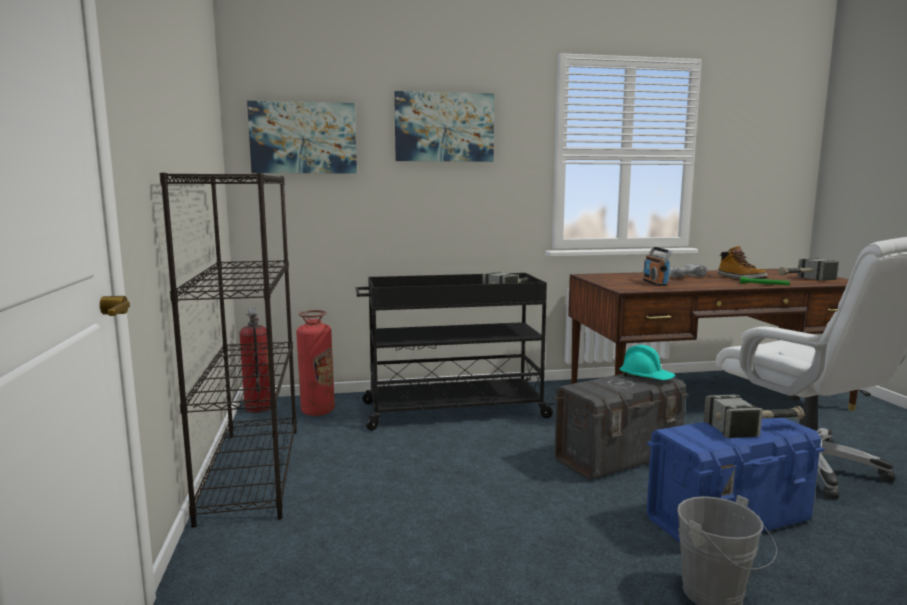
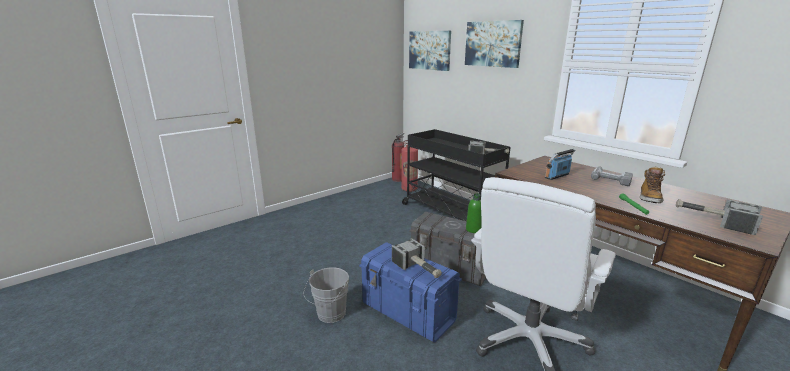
camera: 60 degrees right, 10 degrees up
black bookcase [159,173,297,528] -> none
turquoise hard hat [620,345,676,380] -> green bottle [466,193,482,233]

